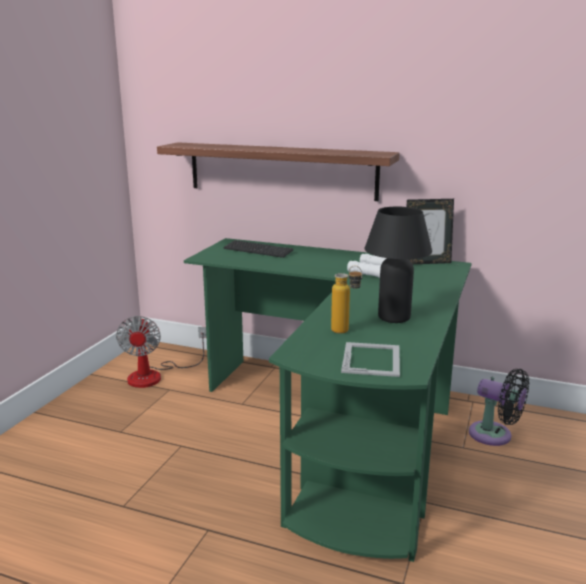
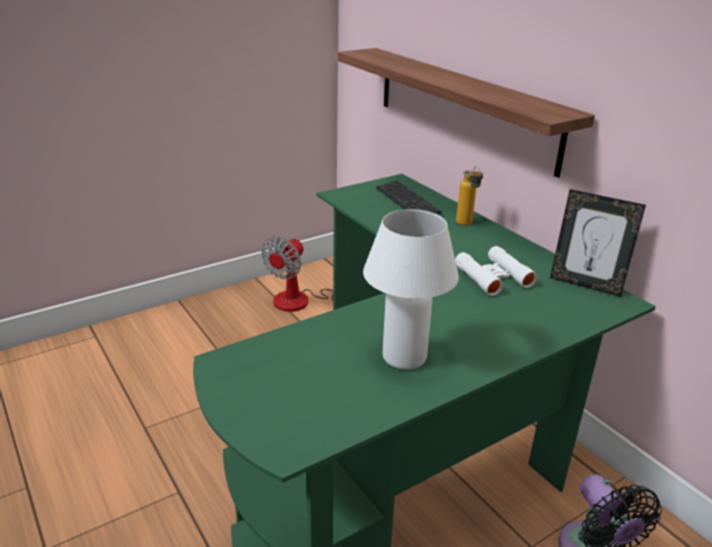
camera: 35 degrees right, 10 degrees up
bottle [331,265,362,333] -> bottle moved to [456,166,483,226]
picture frame [341,342,400,377] -> none
black table lamp [365,207,432,323] -> white table lamp [363,209,459,370]

